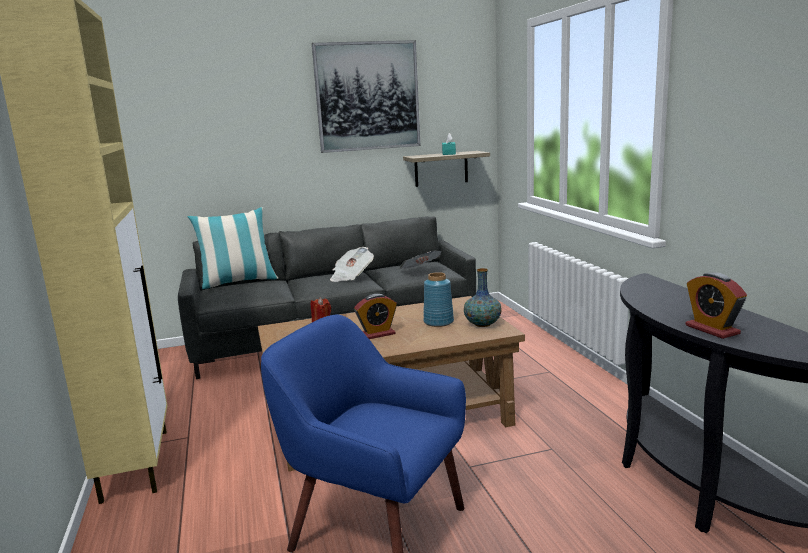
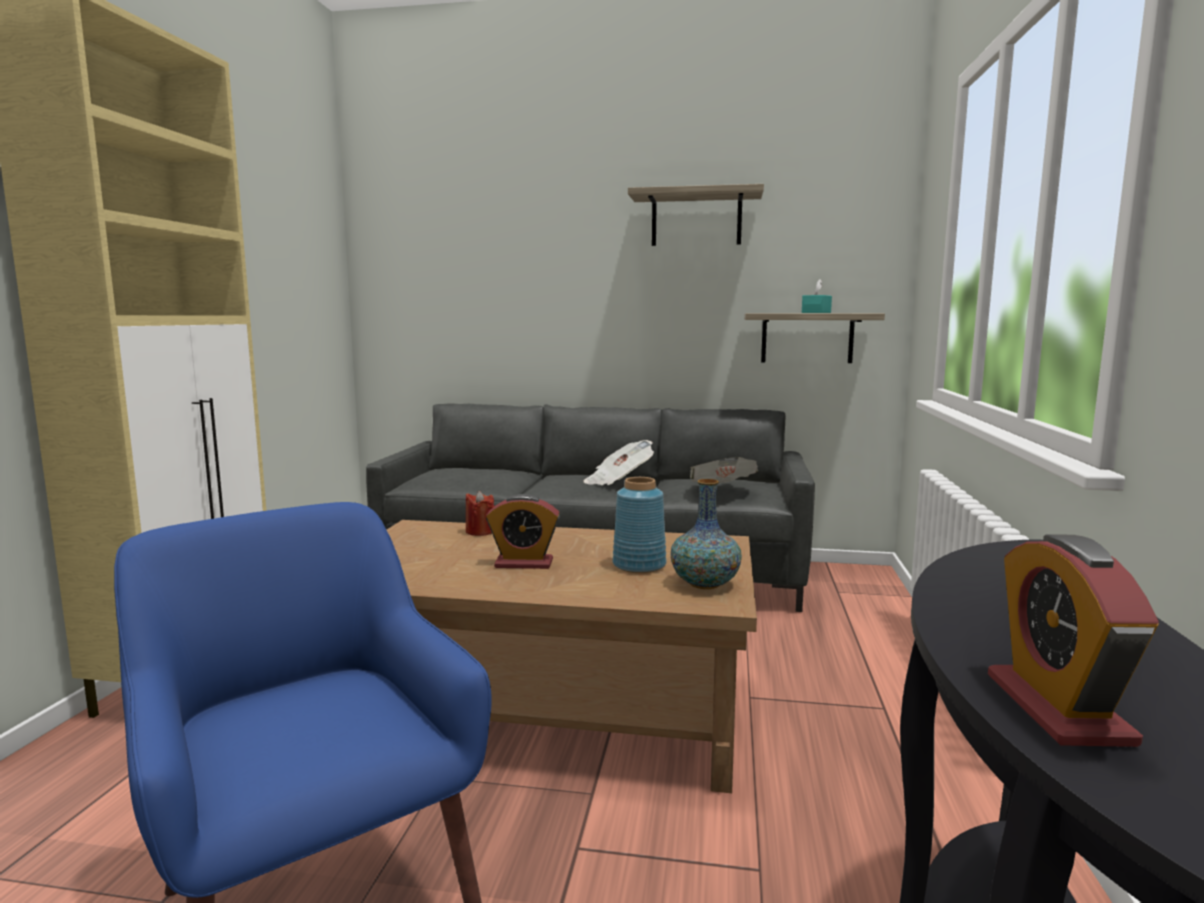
camera: 25 degrees right, 5 degrees down
pillow [188,207,278,289] -> none
picture [312,40,421,153] -> shelf [628,184,764,246]

